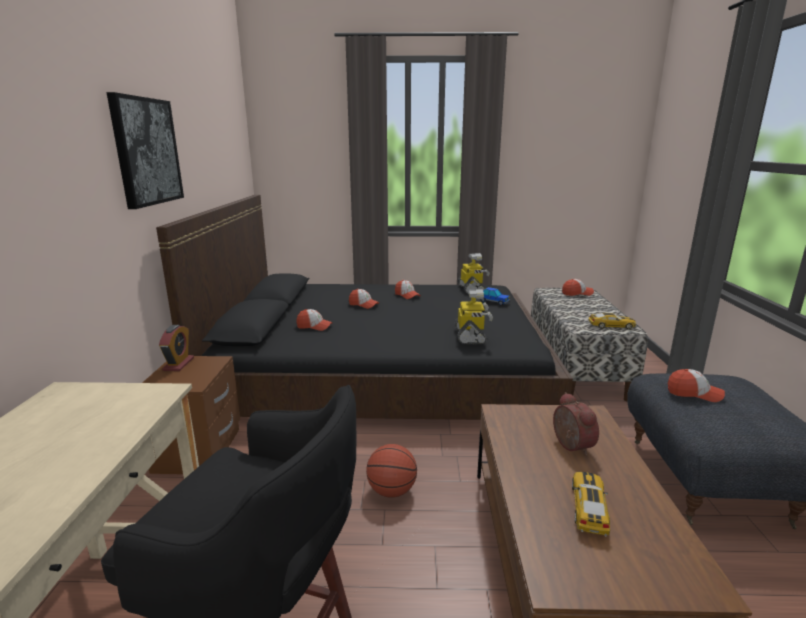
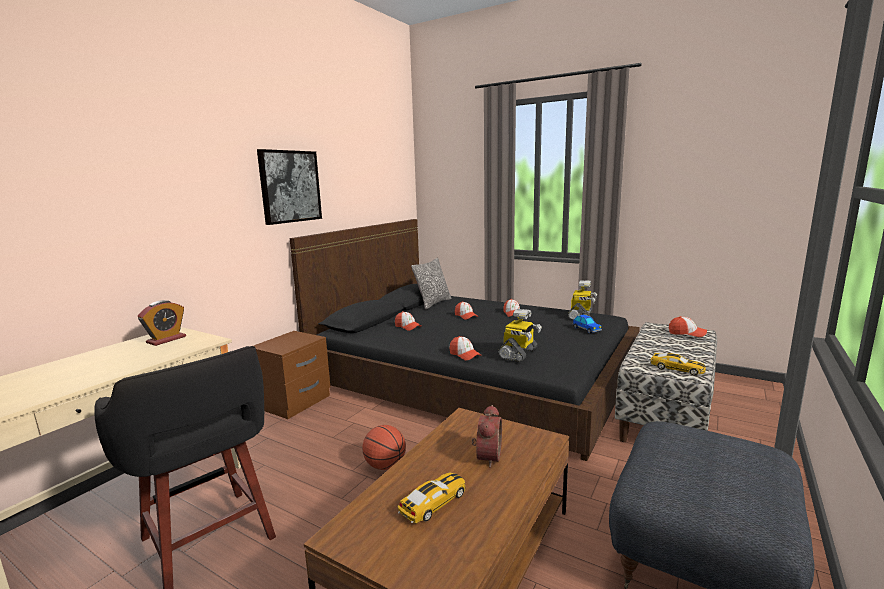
camera: 30 degrees right, 5 degrees down
alarm clock [159,325,194,371] -> alarm clock moved to [138,300,186,346]
cap [668,369,725,402] -> cap moved to [449,336,481,361]
none -> pillow [411,258,451,310]

